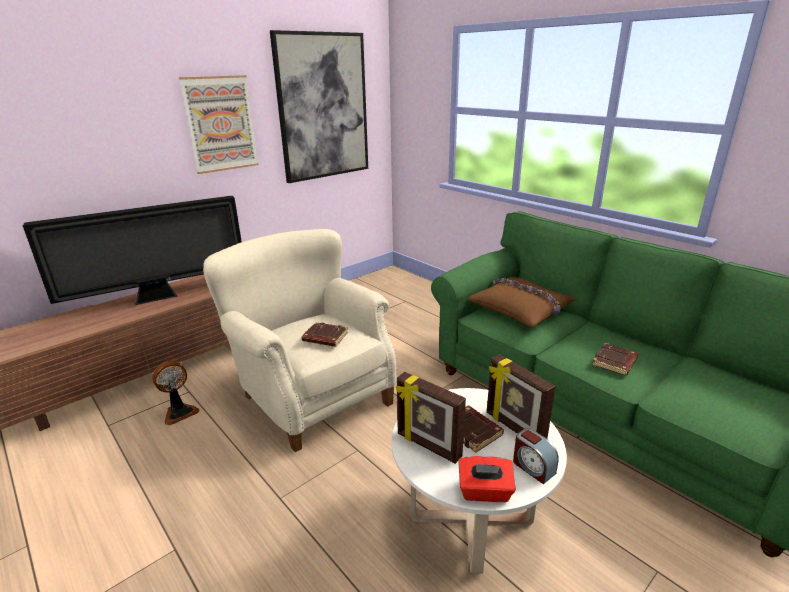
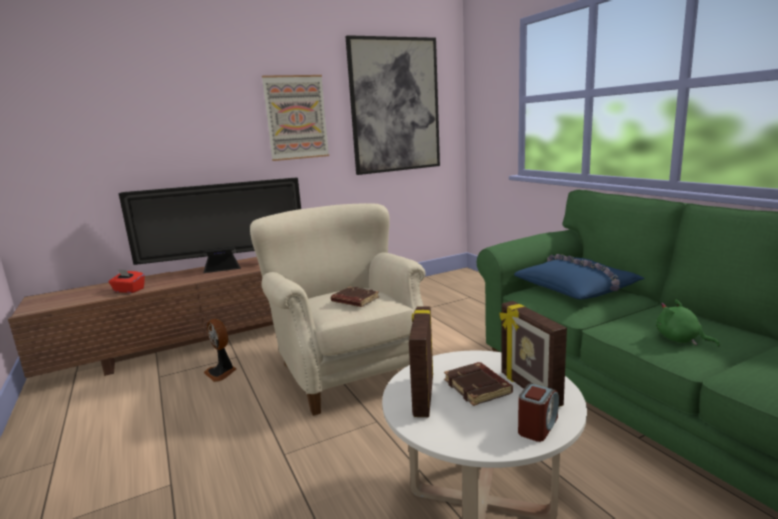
camera: 15 degrees right, 10 degrees down
fan [152,361,199,425] -> fan turned 75 degrees clockwise [204,319,236,382]
picture frame [396,372,466,464] -> picture frame turned 45 degrees clockwise [409,306,433,417]
red tissue box [458,456,516,502] -> red tissue box moved to [108,269,145,293]
brown pillow [467,276,577,327] -> blue pillow [514,254,645,300]
alarm clock [513,428,559,484] -> alarm clock turned 120 degrees counterclockwise [518,383,559,442]
brown book [592,343,638,376] -> green plush toy [656,300,720,347]

